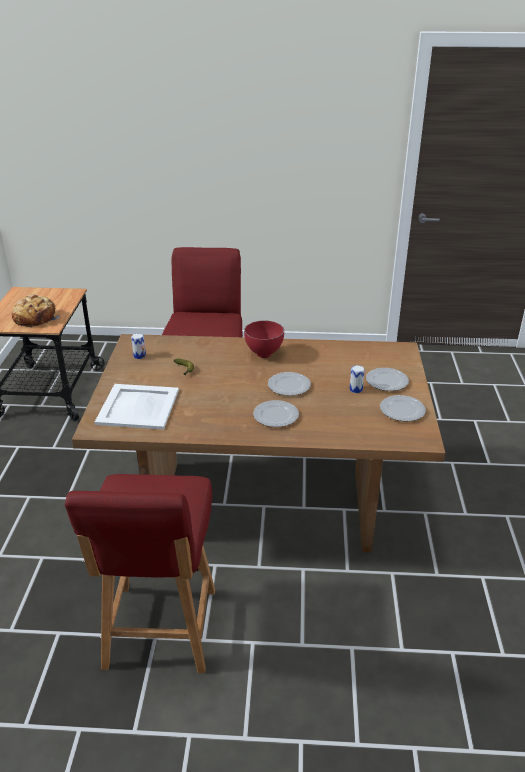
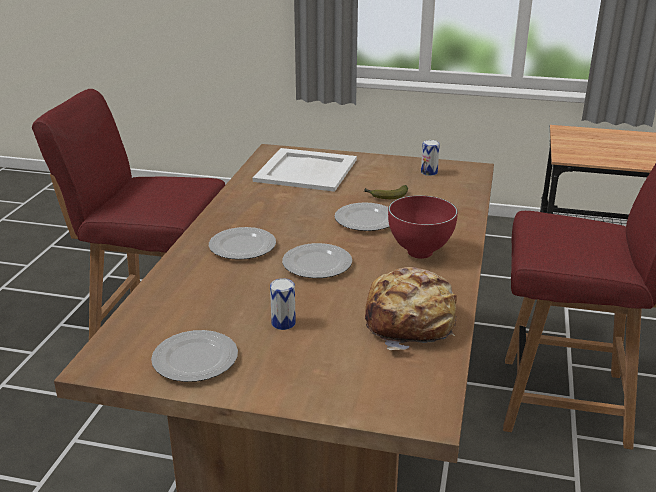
camera: 100 degrees right, 5 degrees down
bread [11,294,60,328] -> bread moved to [365,267,457,350]
plate [366,368,409,391] -> plate moved to [334,202,390,231]

